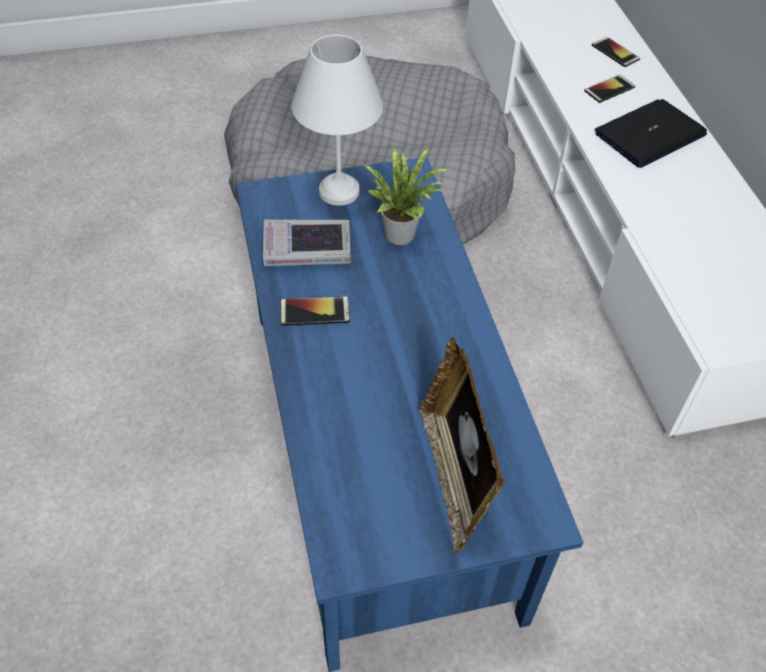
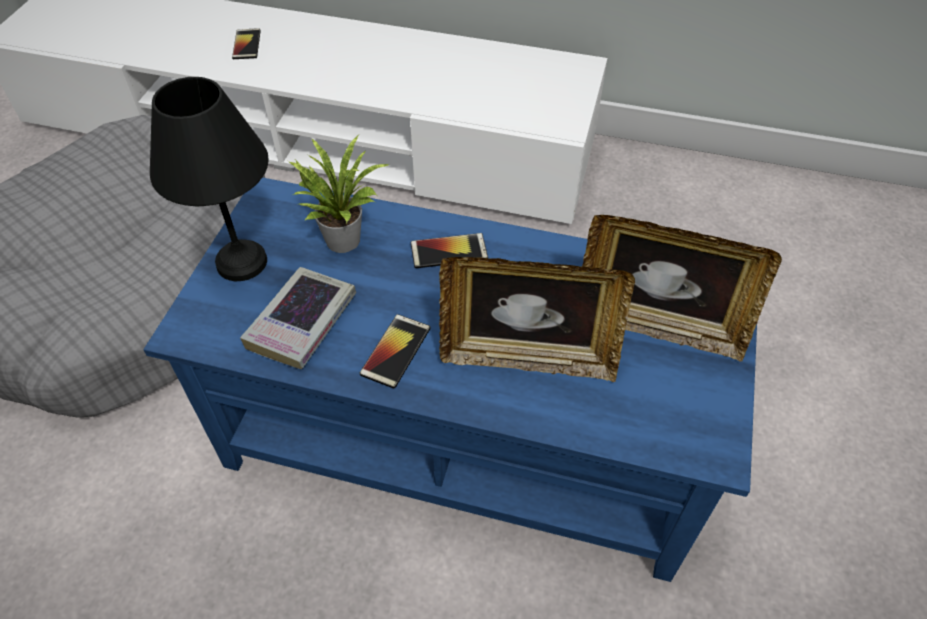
camera: 60 degrees left, 0 degrees up
white table lamp [292,34,383,206] -> black table lamp [150,77,269,281]
phone [592,37,640,67] -> phone moved to [411,233,488,268]
laptop [594,99,707,168] -> none
none -> picture frame [439,257,635,382]

